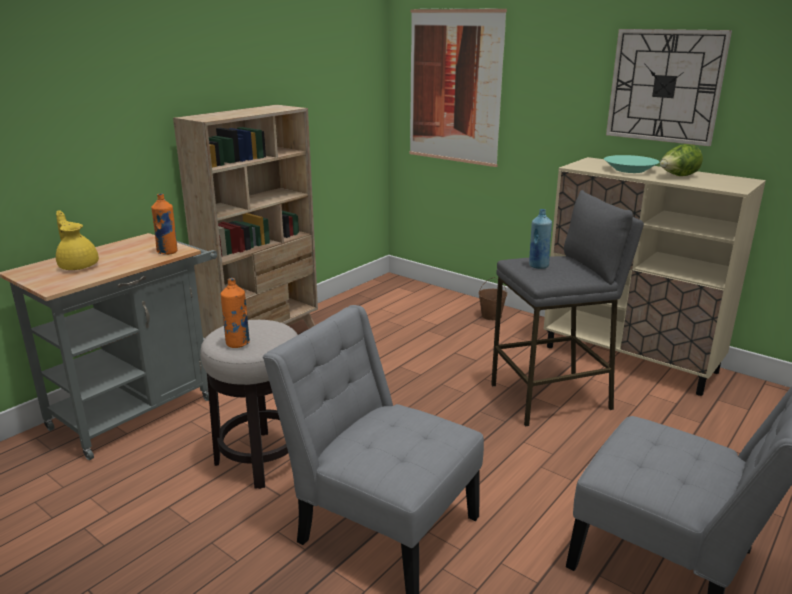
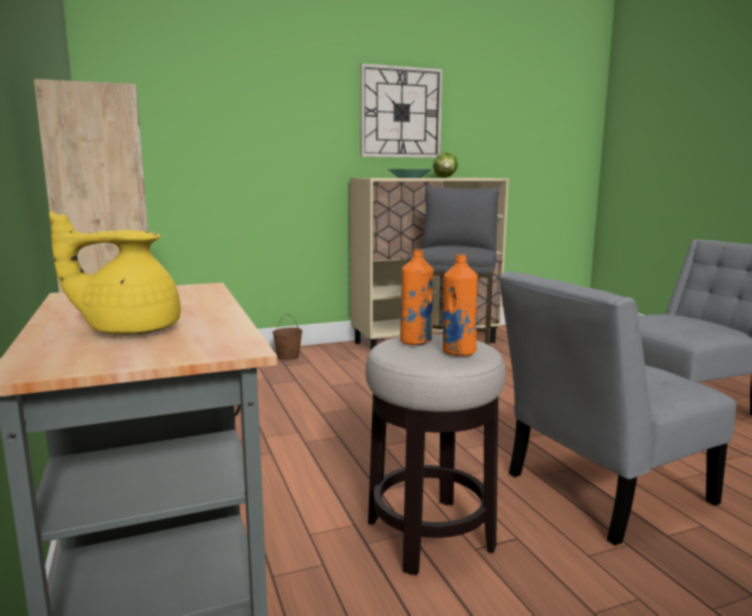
camera: 60 degrees left, 10 degrees down
orange bottle [151,194,178,255] -> orange bottle moved to [400,249,434,345]
picture [409,8,507,167] -> none
blue bottle [529,209,552,269] -> none

